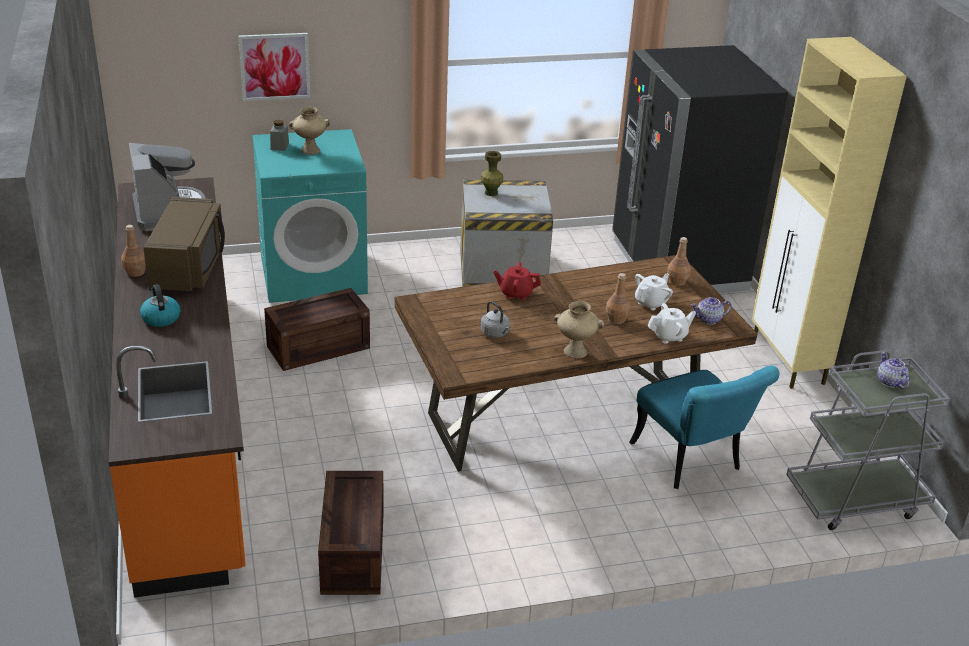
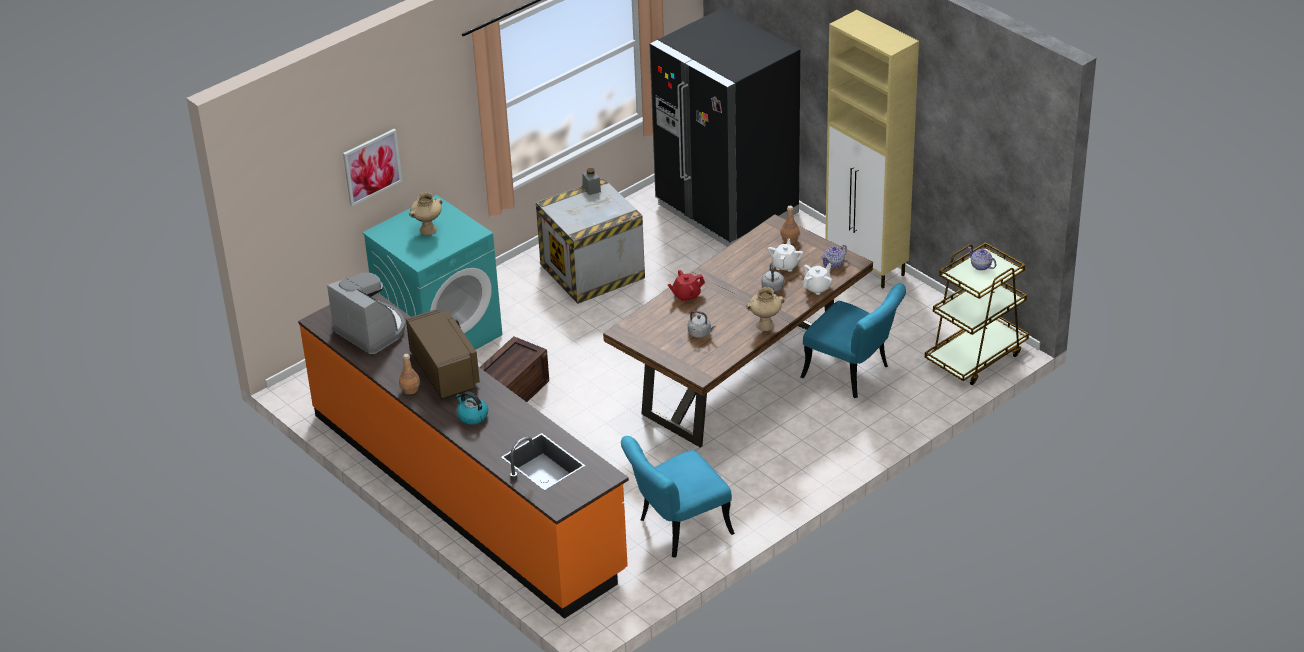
camera: 25 degrees left, 5 degrees up
grey jar [270,120,289,151] -> grey jar moved to [582,168,601,195]
crate [318,471,384,595] -> turquoise chair [621,436,735,558]
green vase [481,151,503,196] -> none
brown bottle [606,273,631,324] -> grey kettle [762,263,784,292]
grey cart [786,350,950,530] -> brown cart [925,242,1029,385]

